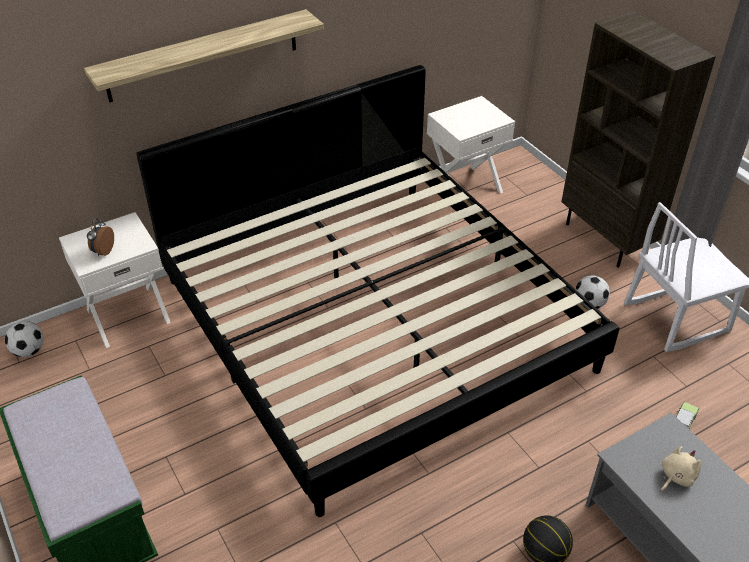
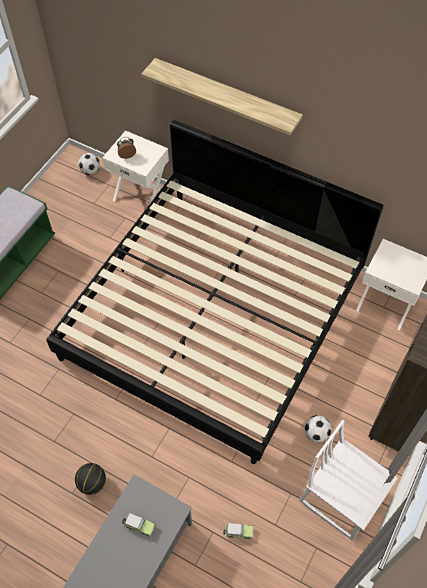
camera: 60 degrees right, 15 degrees up
beige plush toy [661,446,701,491] -> toy car [122,513,155,536]

